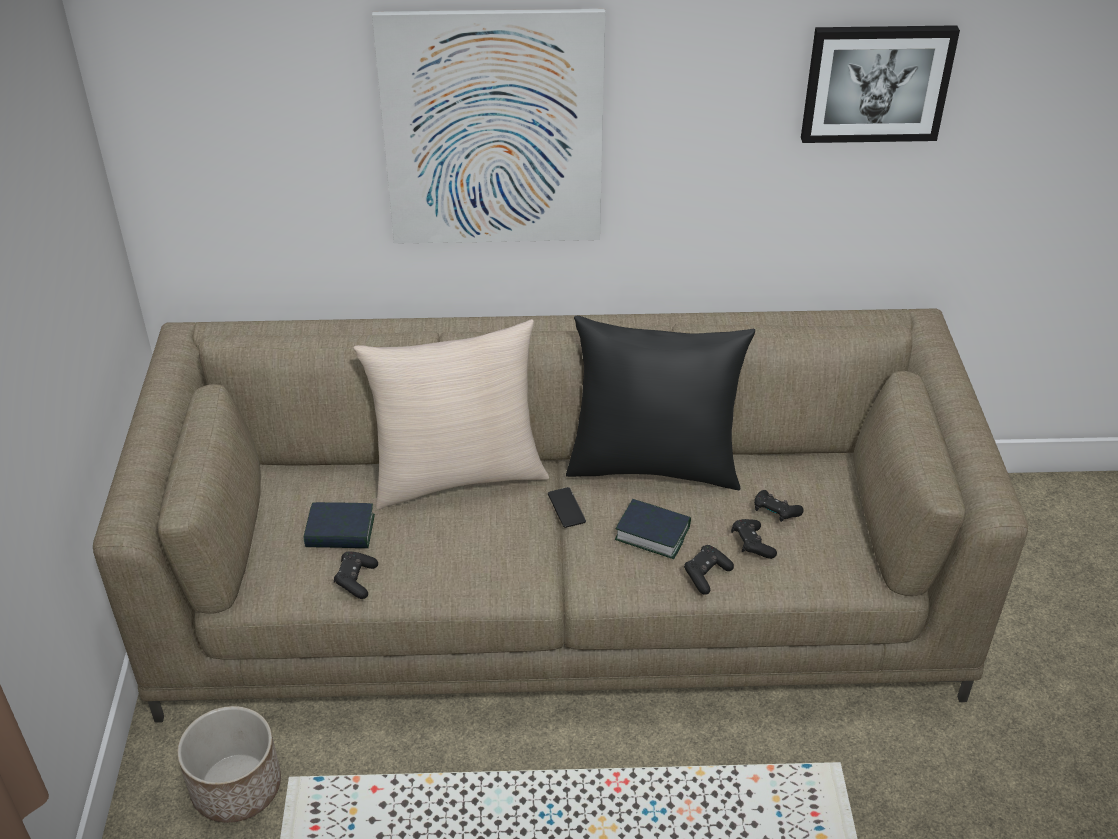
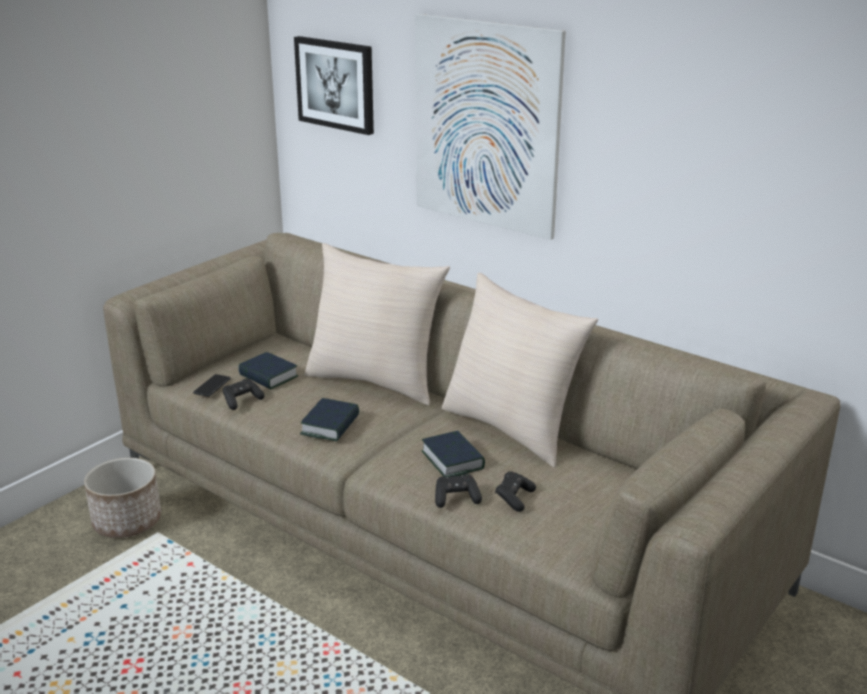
camera: 40 degrees right, 15 degrees down
phone [548,487,586,528] -> phone moved to [193,374,231,397]
black pillow [566,316,755,490] -> beige pillow [442,273,598,467]
black game controller [754,490,804,522] -> none
picture [801,25,960,143] -> picture moved to [294,36,374,135]
none -> book [300,398,359,442]

